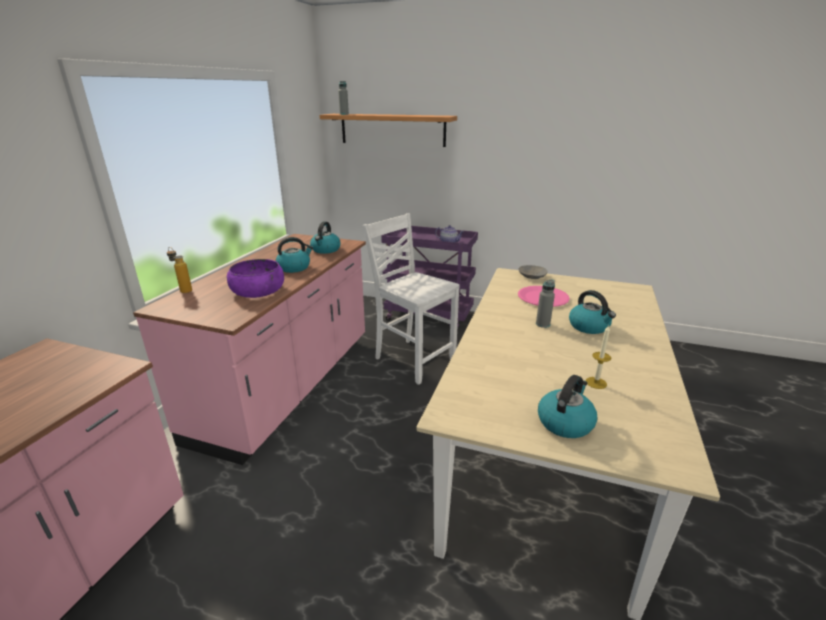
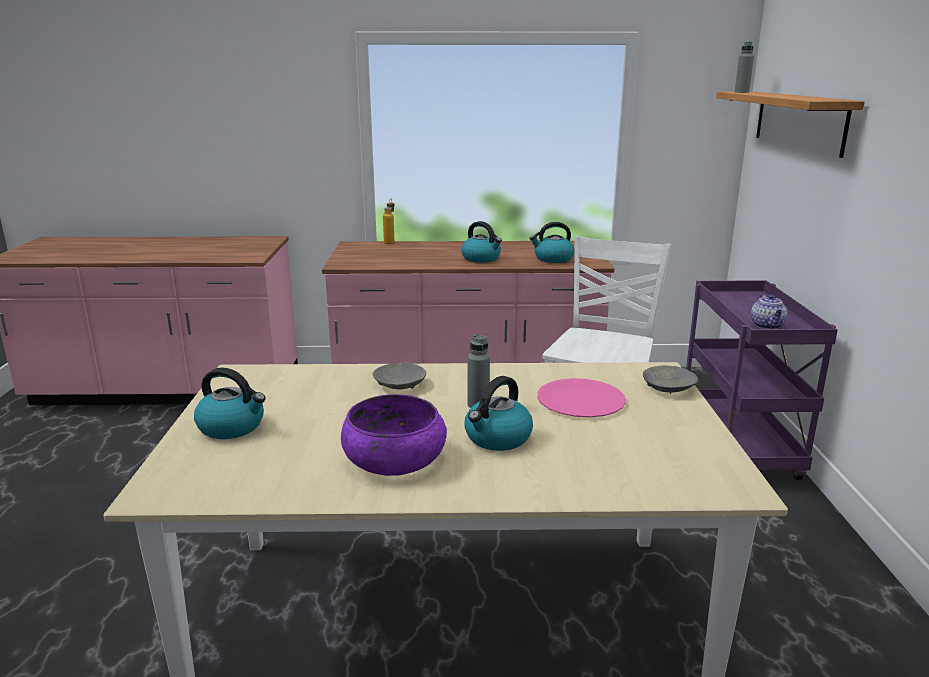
camera: 70 degrees right, 5 degrees down
purple bowl [227,259,284,298] -> purple bowl moved to [341,394,447,476]
candle [586,325,611,389] -> none
none -> grey bowl [373,362,426,390]

